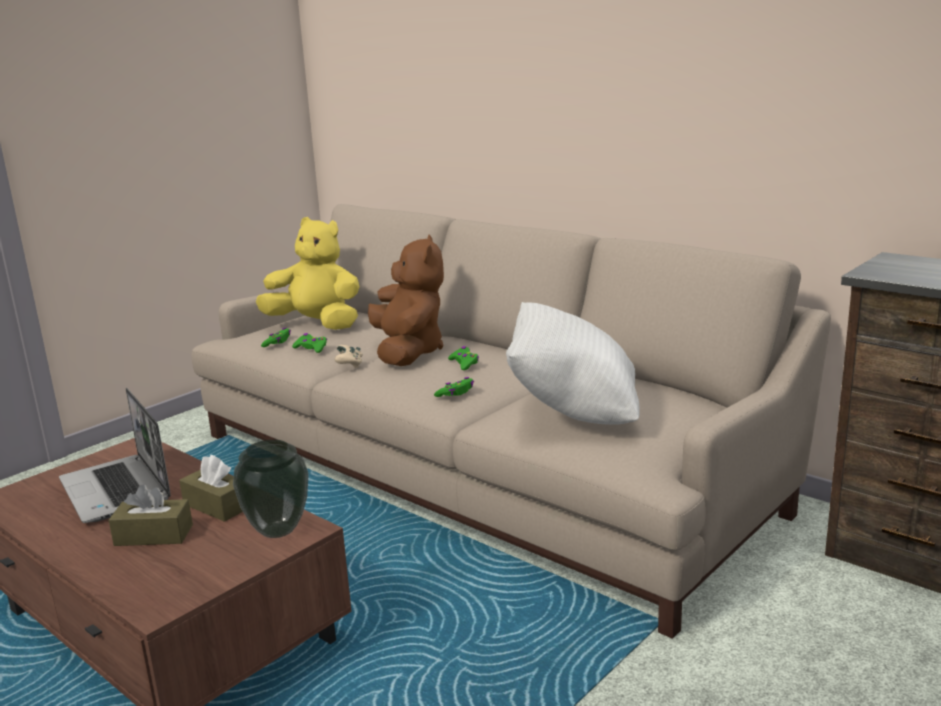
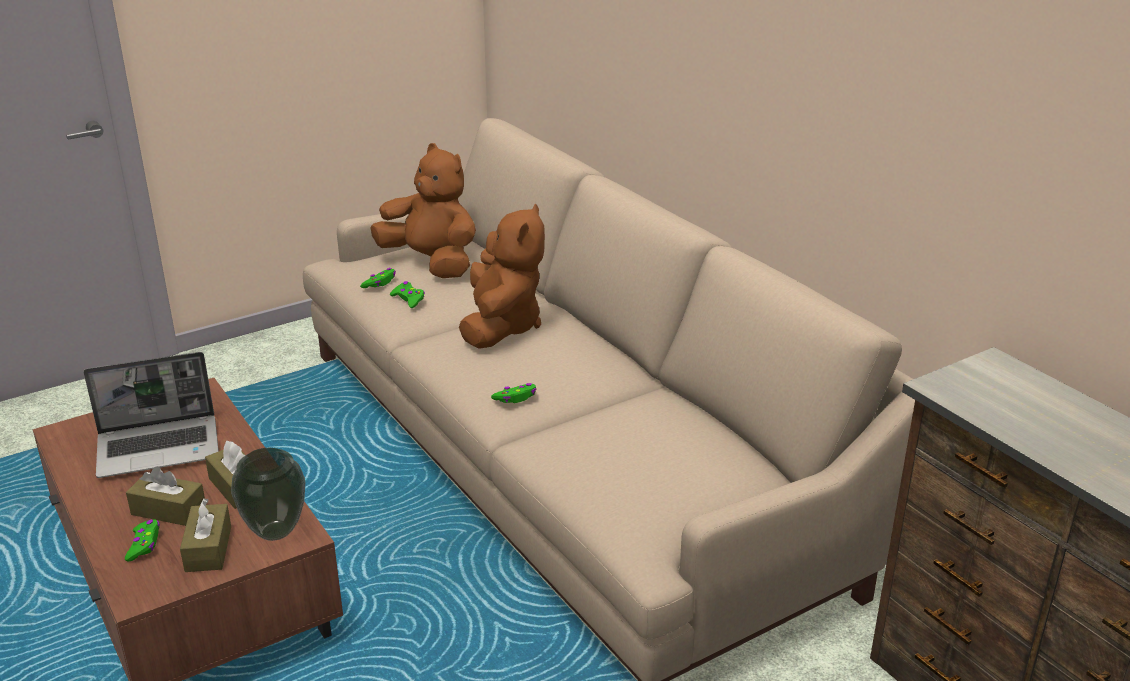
camera: 15 degrees right, 10 degrees up
laptop [59,388,171,523] -> laptop turned 90 degrees counterclockwise [84,352,219,478]
yellow plush toy [256,217,359,330] -> brown plush toy [371,143,476,278]
beige game controller [334,345,363,368] -> none
green game controller [448,346,479,370] -> green game controller moved to [125,519,160,562]
white pillow [506,302,640,425] -> none
none -> brown tissue box [180,498,231,572]

